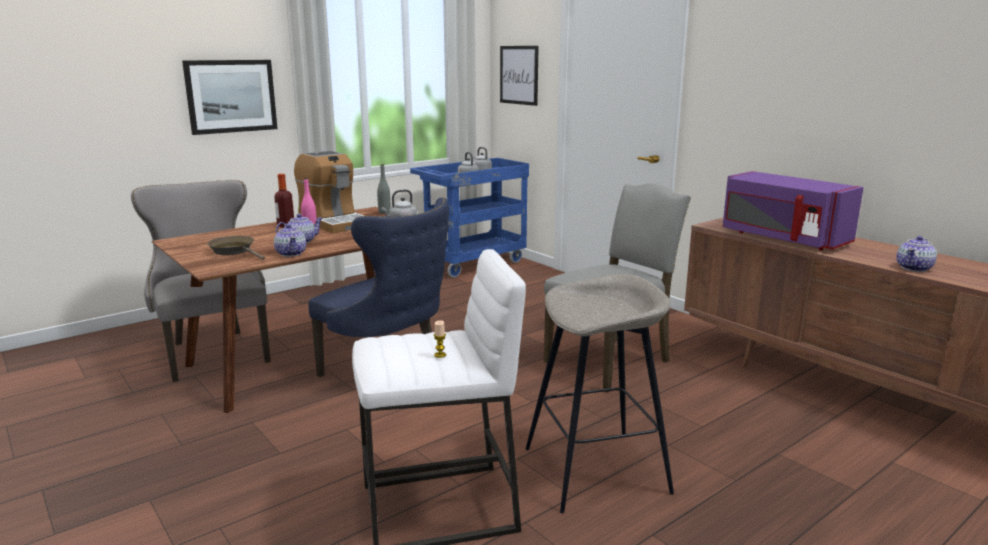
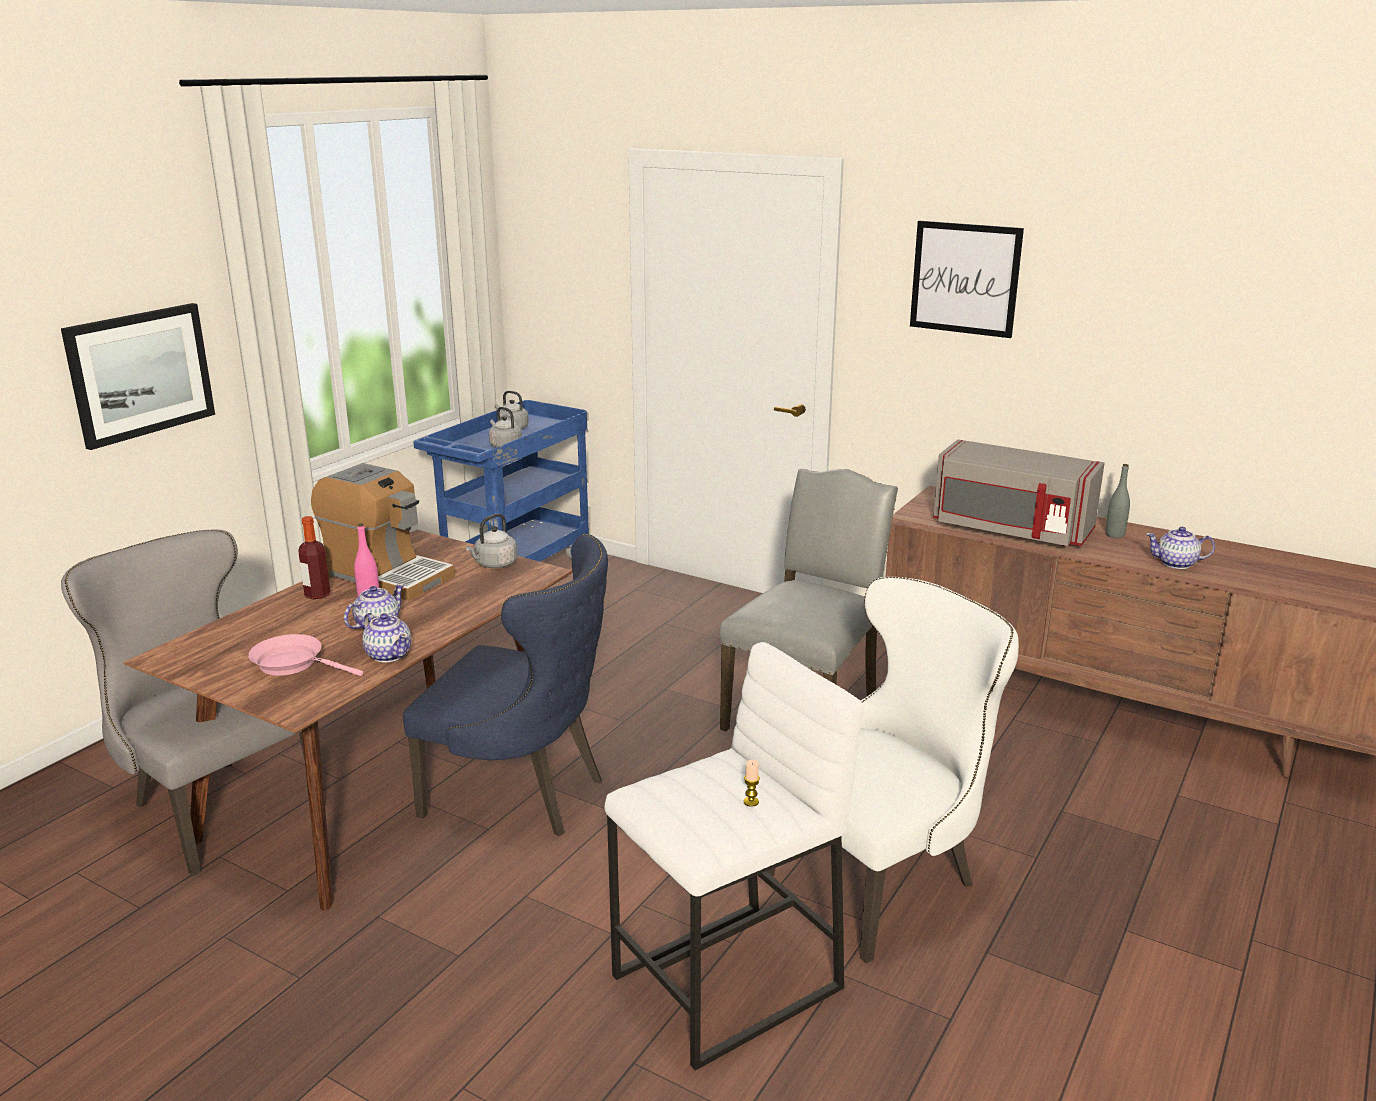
camera: 20 degrees left, 5 degrees up
brown frying pan [207,236,265,260] -> pink frying pan [249,634,363,676]
grey bottle [377,164,391,214] -> grey bottle moved to [1106,464,1130,538]
picture [500,46,539,106] -> picture moved to [910,221,1024,338]
grey stool [526,274,674,513] -> white chair [767,577,1019,964]
purple microwave [723,171,864,251] -> grey microwave [933,439,1104,546]
teapot [896,236,937,272] -> teapot turned 75 degrees clockwise [1146,527,1215,569]

